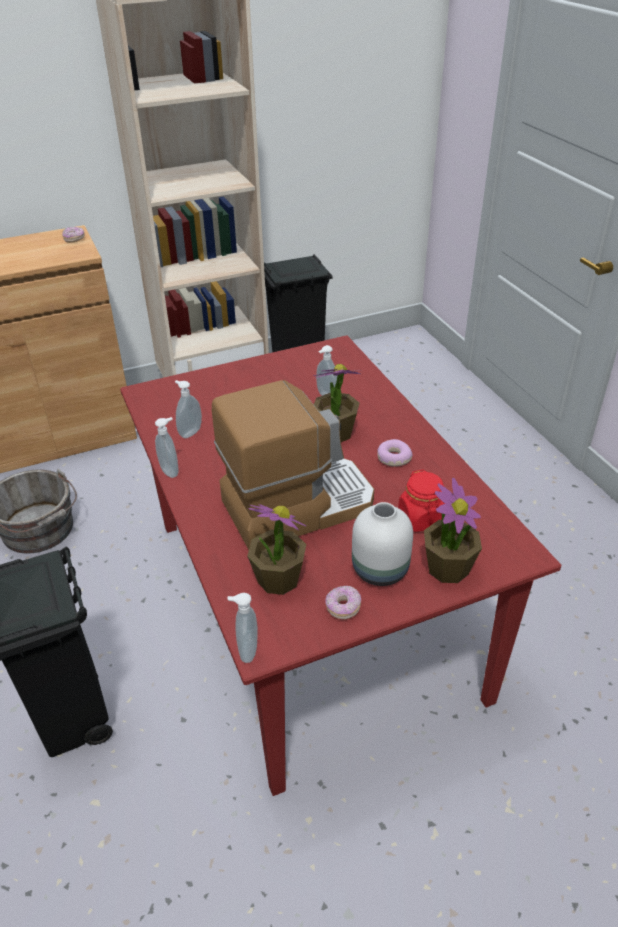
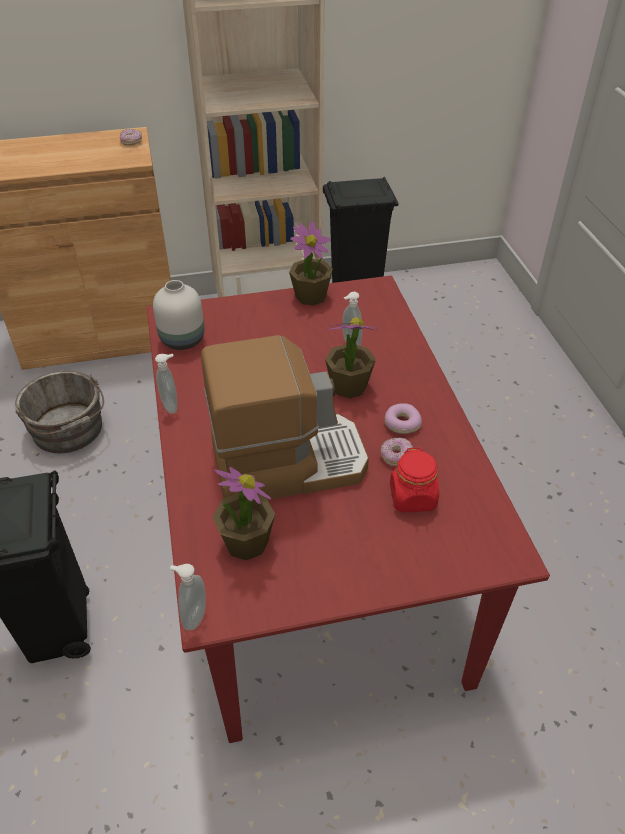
camera: 10 degrees right, 5 degrees up
soap dispenser [175,380,202,438] -> none
donut [325,586,361,619] -> donut moved to [381,438,413,466]
white vase [352,502,413,586] -> white vase moved to [153,280,204,350]
potted plant [424,478,482,583] -> potted plant moved to [289,221,333,306]

